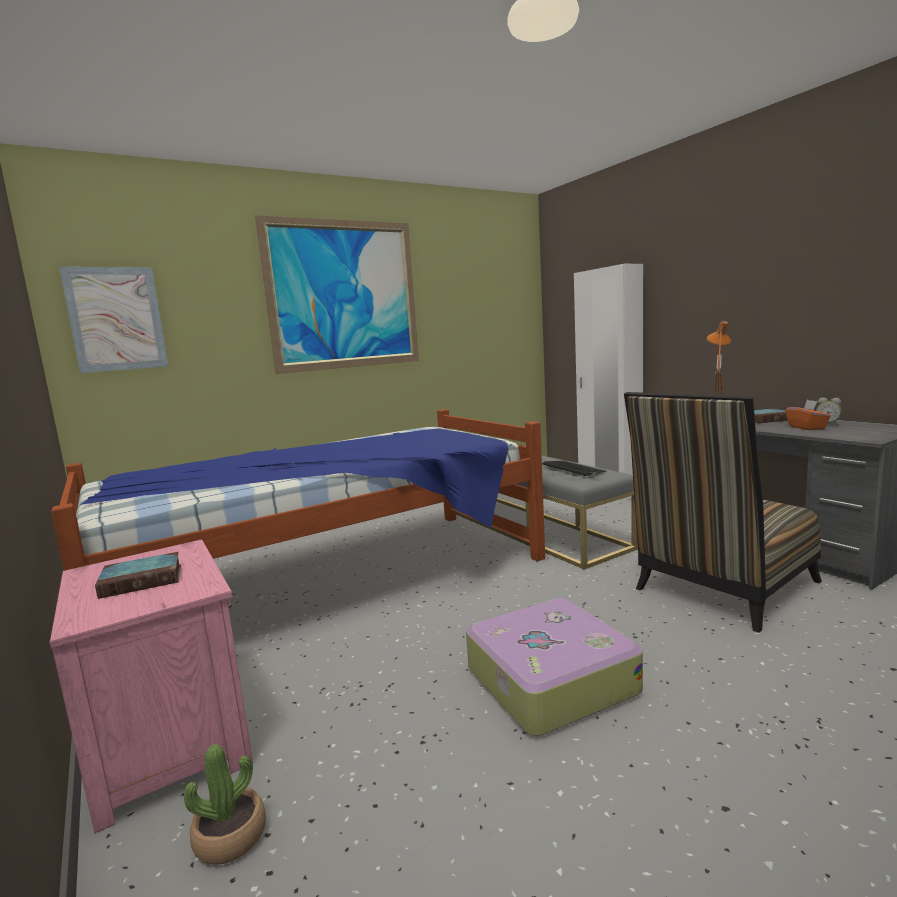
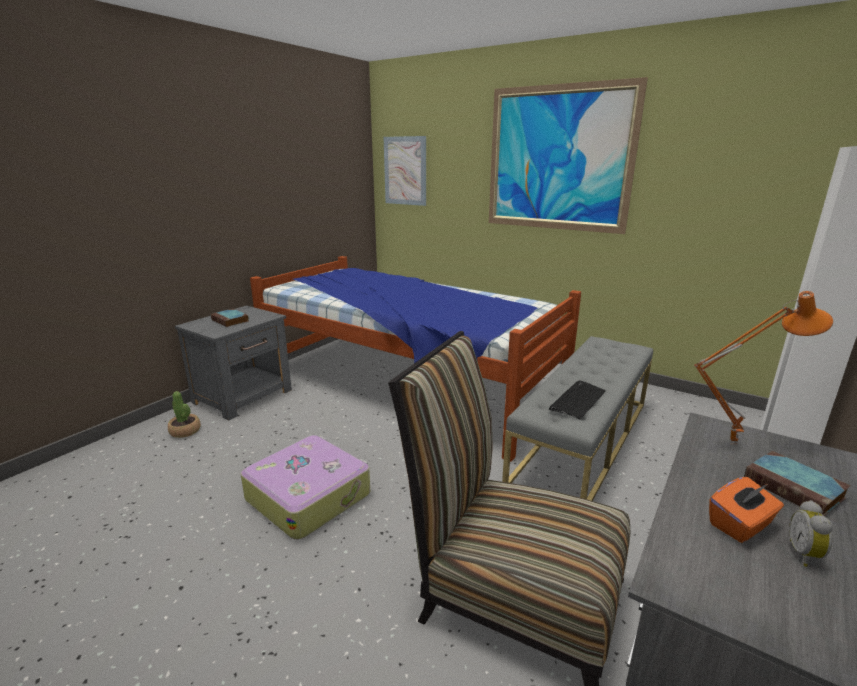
camera: 65 degrees right, 10 degrees up
pink nightstand [50,539,253,833] -> grey nightstand [175,305,292,420]

